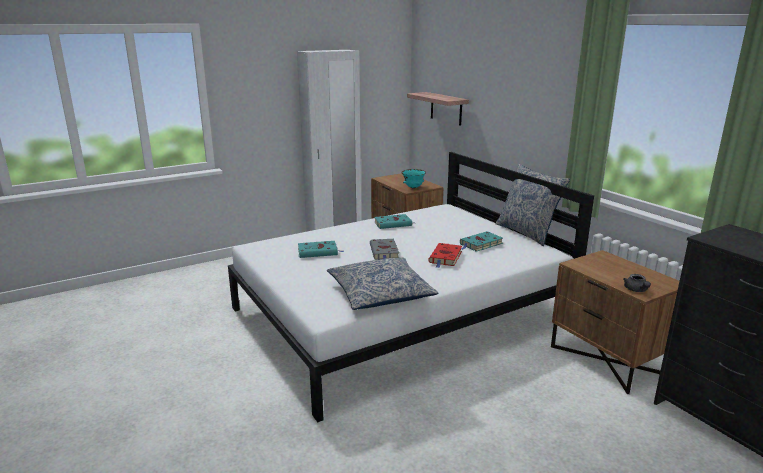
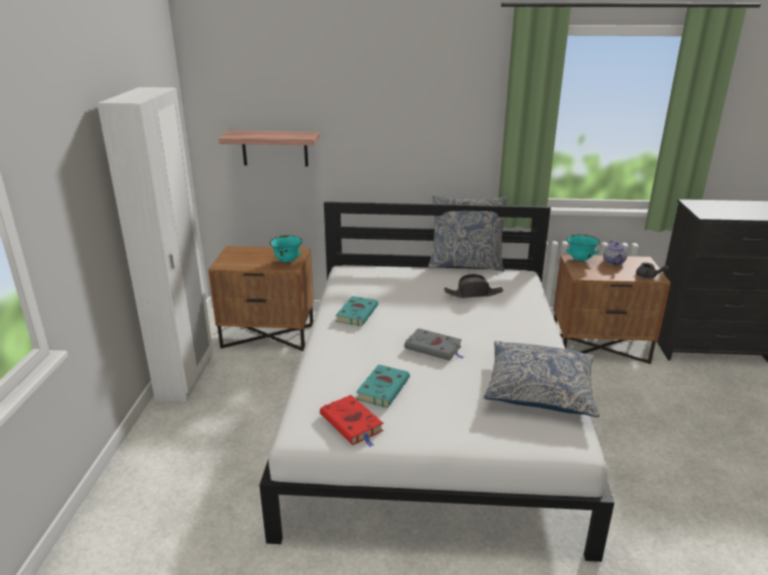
camera: 55 degrees left, 5 degrees up
red book [429,243,462,268] -> red book moved to [320,395,384,447]
turquoise book [460,231,503,252] -> black hat [444,274,503,298]
none -> turquoise bowl [565,234,600,261]
none -> teapot [603,240,627,265]

